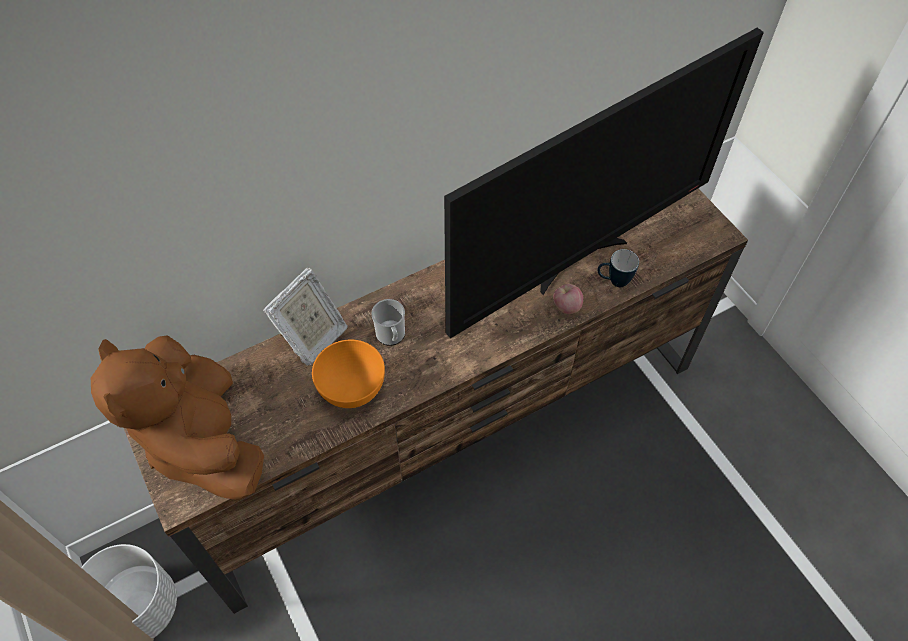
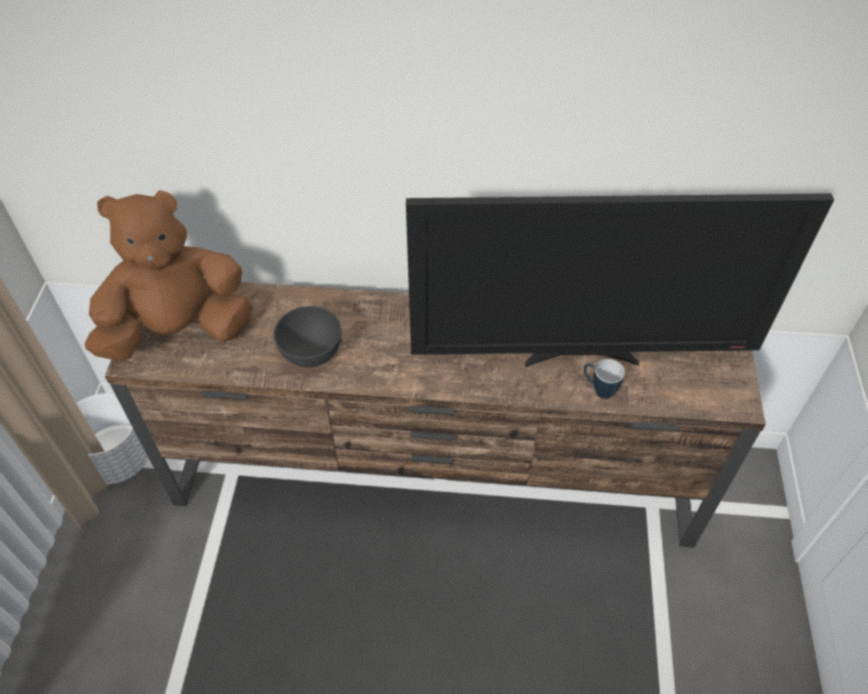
camera: 35 degrees right, 5 degrees down
brown plush toy [91,335,264,500] -> brown plush toy turned 60 degrees clockwise [85,190,252,361]
picture frame [263,267,348,366] -> none
orange bowl [312,339,385,408] -> grey bowl [274,306,342,367]
mug [371,299,405,346] -> none
apple [553,284,583,314] -> none

